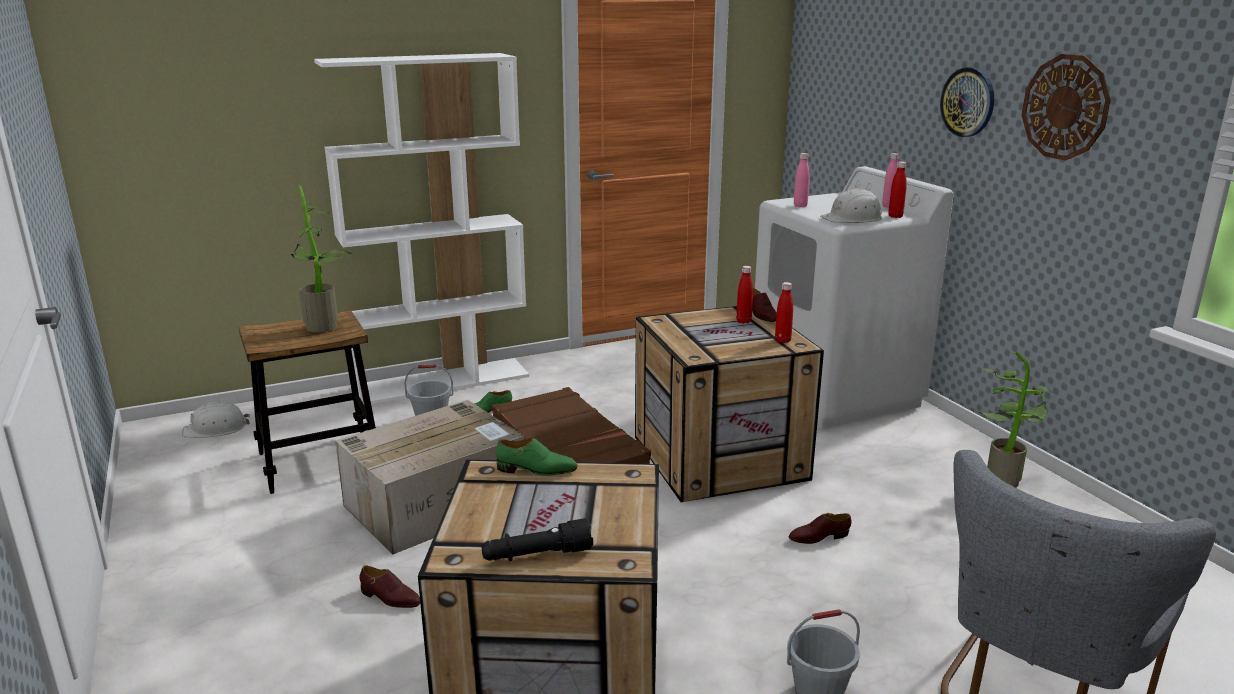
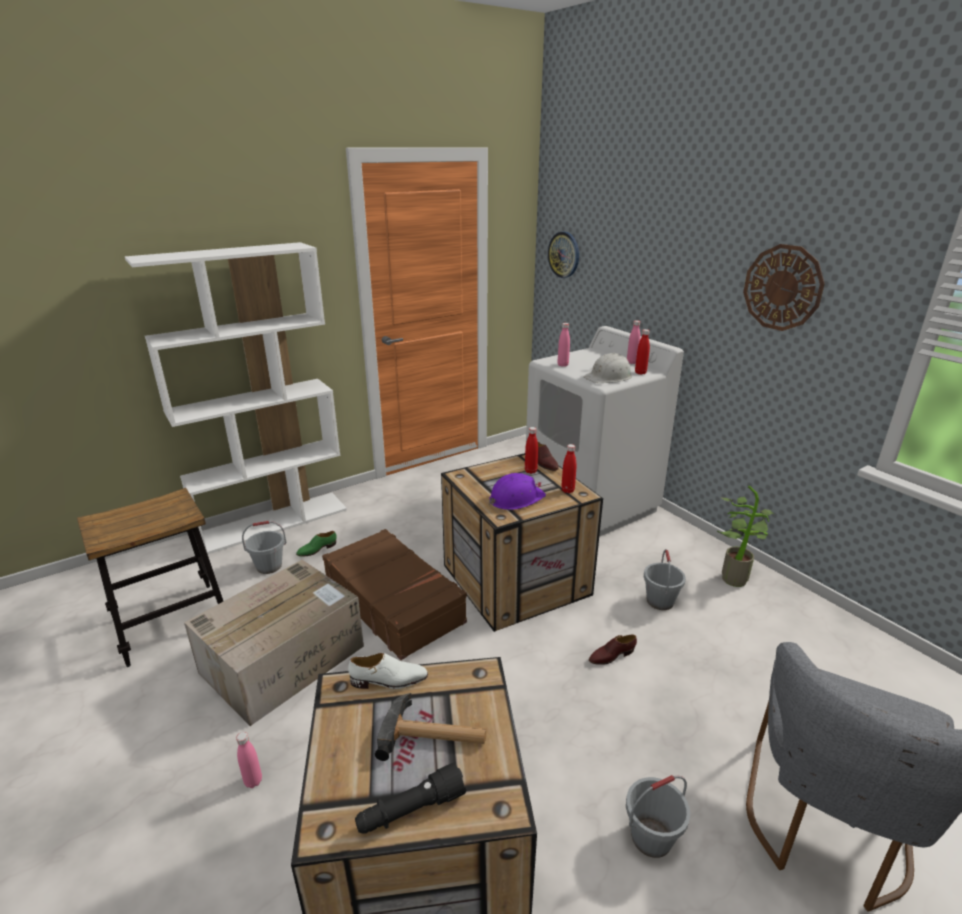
camera: 10 degrees left, 5 degrees up
white hard hat [182,401,250,438] -> none
potted plant [291,185,352,332] -> none
brown shoe [360,565,420,608] -> pink bottle [236,732,262,788]
green shoe [496,438,577,476] -> white shoe [348,653,428,689]
wall clock [940,67,994,137] -> wall clock moved to [548,232,579,278]
none -> hammer [375,693,487,761]
none -> purple hard hat [489,473,546,510]
none -> grey bucket [644,549,686,610]

